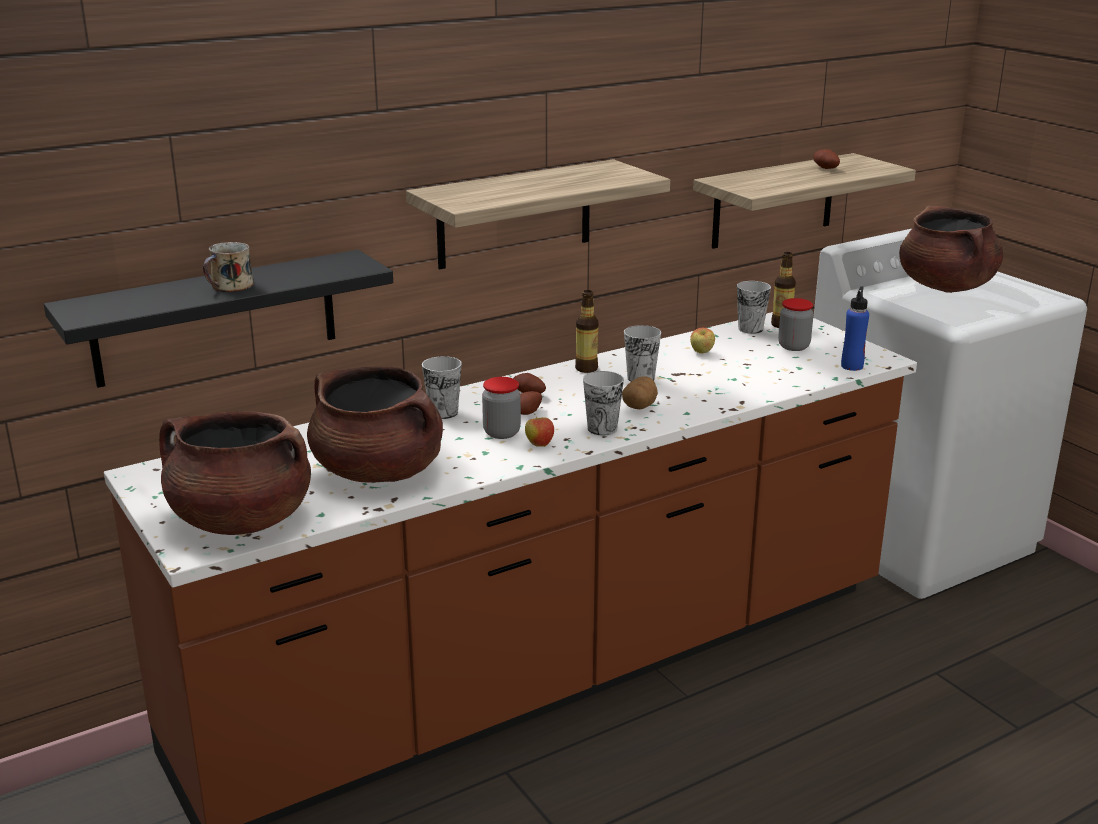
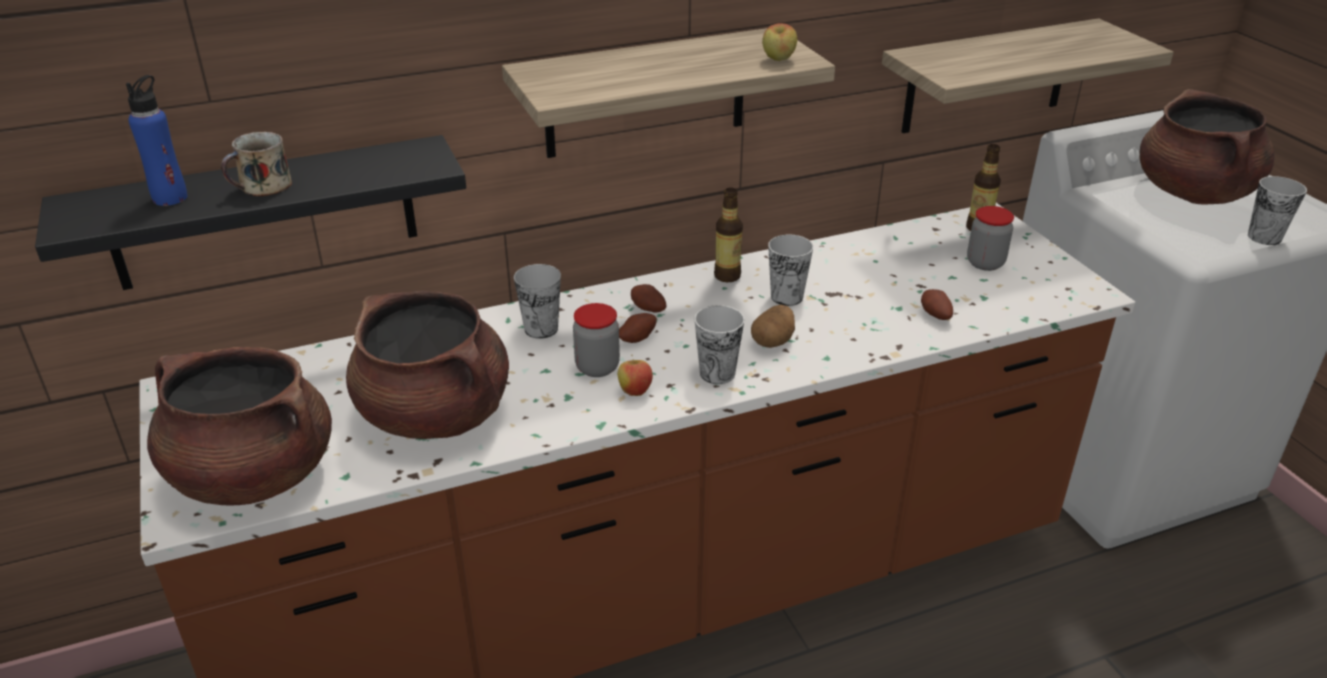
camera: 10 degrees right, 10 degrees up
apple [690,328,715,354] -> apple moved to [762,23,797,61]
cup [737,281,771,334] -> cup moved to [1248,176,1307,245]
potato [813,149,840,169] -> potato moved to [921,289,953,320]
blue bottle [841,286,869,371] -> blue bottle moved to [126,75,188,206]

